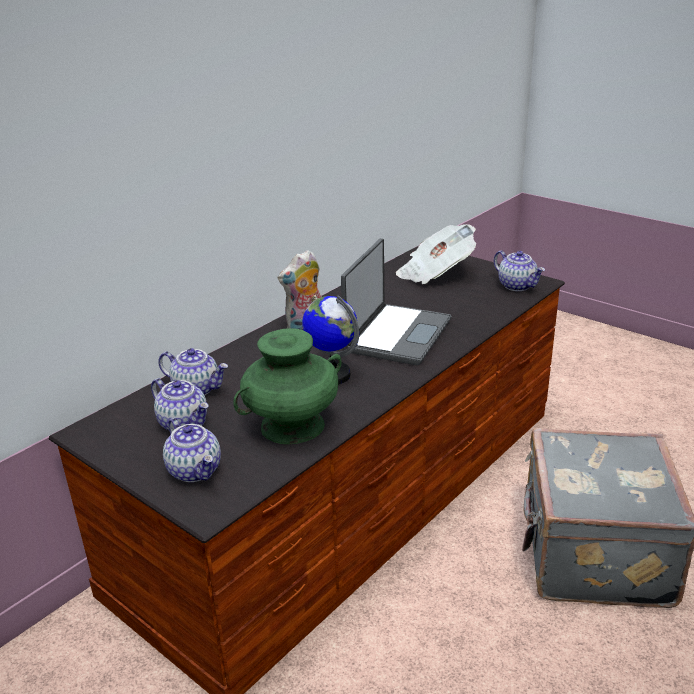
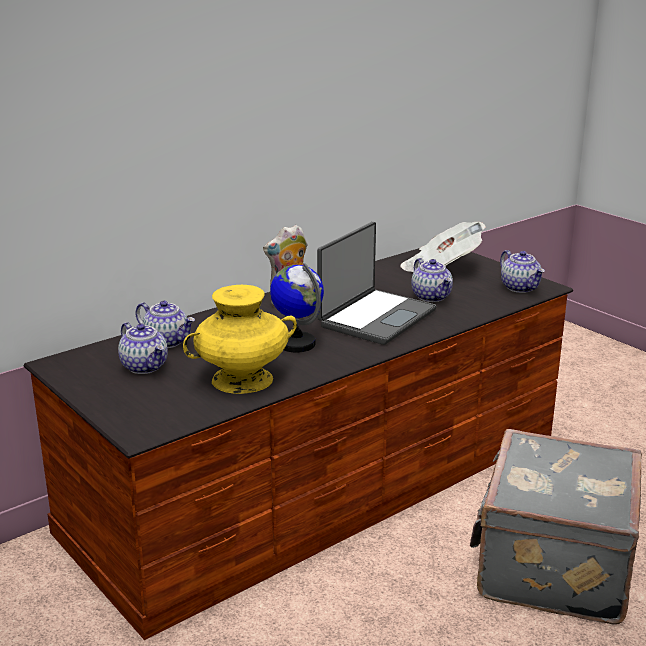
camera: 10 degrees right, 5 degrees down
teapot [163,418,221,482] -> teapot moved to [411,258,453,302]
green vase [233,328,341,444] -> yellow vase [183,285,297,394]

